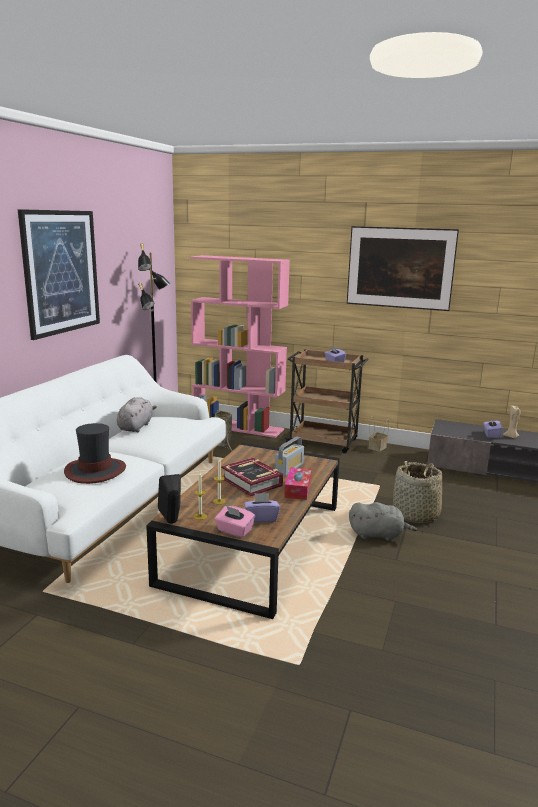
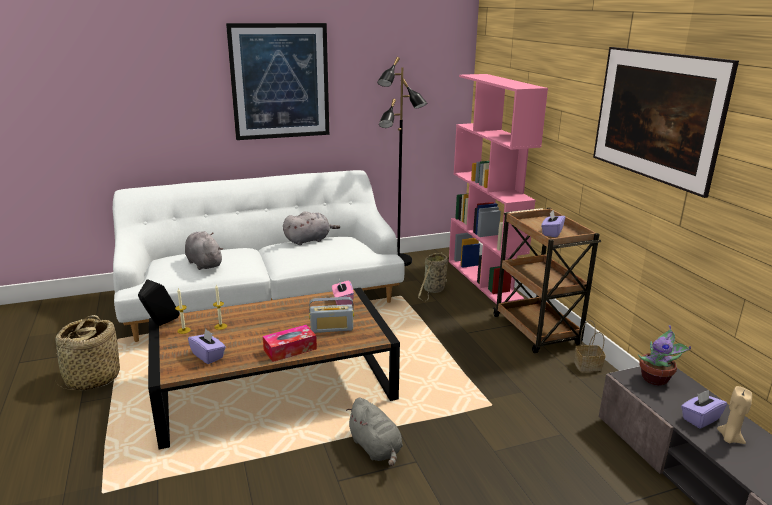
camera: 50 degrees right, 5 degrees up
hat [64,423,126,484] -> grey plush toy [185,231,223,270]
pink tissue box [215,506,255,538] -> pink tissue box moved to [332,279,354,305]
book [221,458,283,496] -> none
basket [393,461,443,523] -> basket moved to [53,315,120,390]
none -> potted plant [638,325,691,386]

